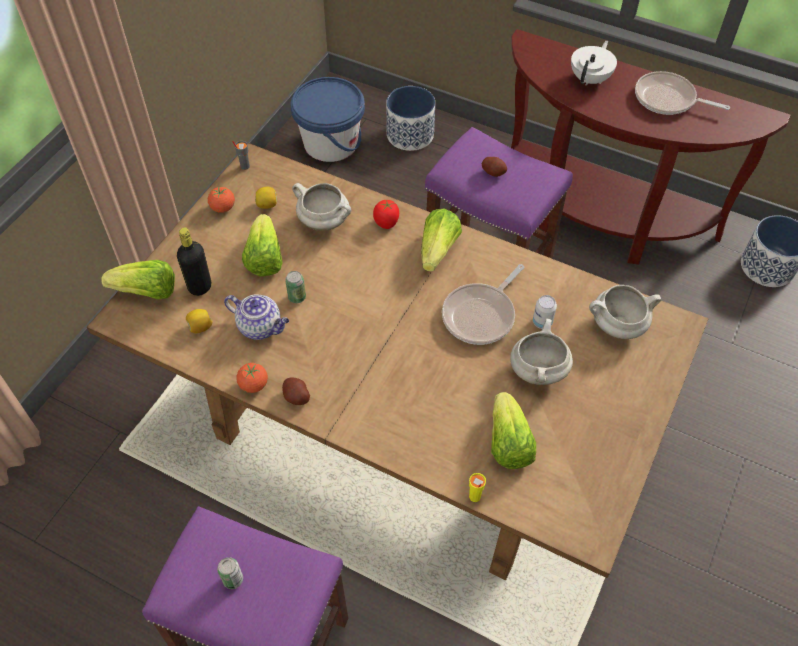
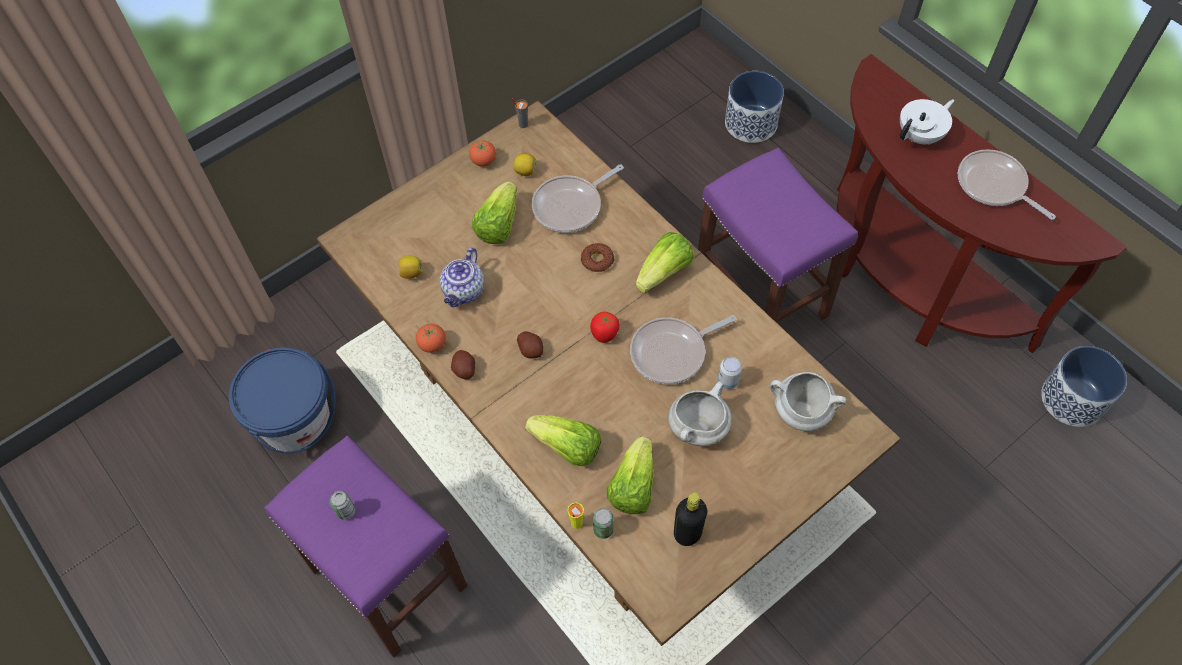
camera: 25 degrees right, 5 degrees up
lettuce [102,260,175,299] -> lettuce moved to [525,415,601,466]
black bottle [177,227,211,296] -> black bottle moved to [674,492,707,546]
teapot [224,294,289,340] -> teapot turned 60 degrees clockwise [440,247,484,307]
can [285,271,306,303] -> can moved to [593,508,614,539]
blue bucket [290,77,365,162] -> blue bucket moved to [229,347,335,453]
white cooking pot [292,183,351,231] -> frying pan [532,164,624,233]
tomato [373,200,399,229] -> tomato moved to [590,312,620,343]
potato [482,157,507,177] -> potato moved to [517,331,543,358]
none -> donut [581,243,615,272]

